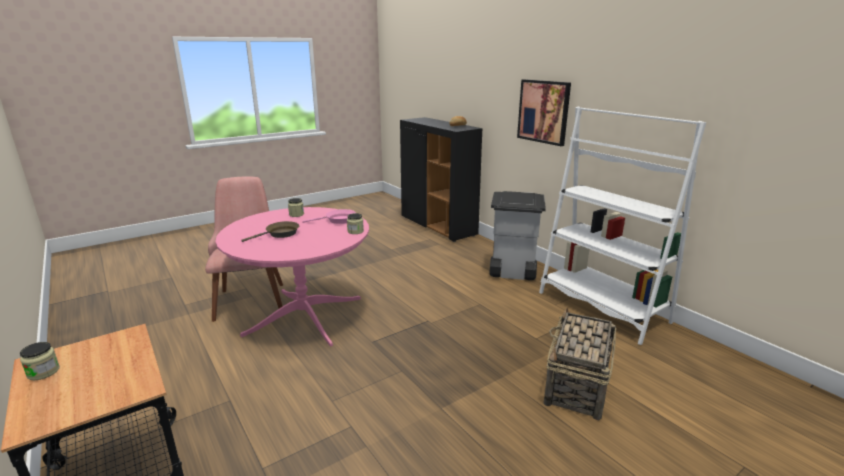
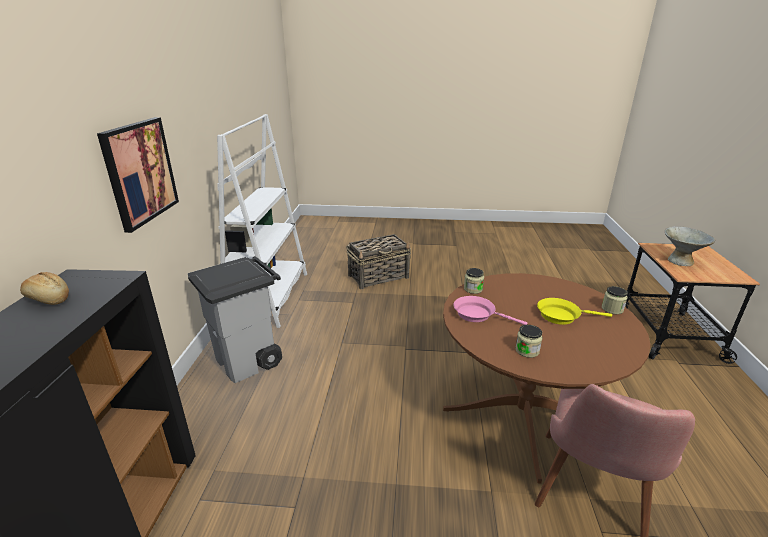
camera: 140 degrees left, 5 degrees up
jar [20,342,60,380] -> jar moved to [602,286,628,314]
pink dining table [215,207,369,347] -> brown dining table [443,273,651,484]
brown frying pan [241,221,299,242] -> yellow frying pan [537,298,612,325]
none -> grey bowl [665,226,715,266]

